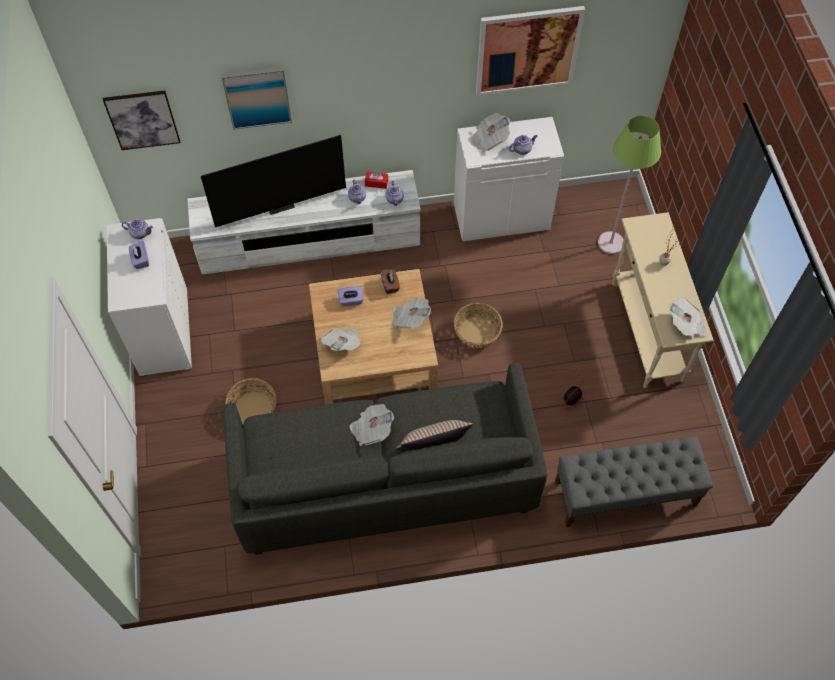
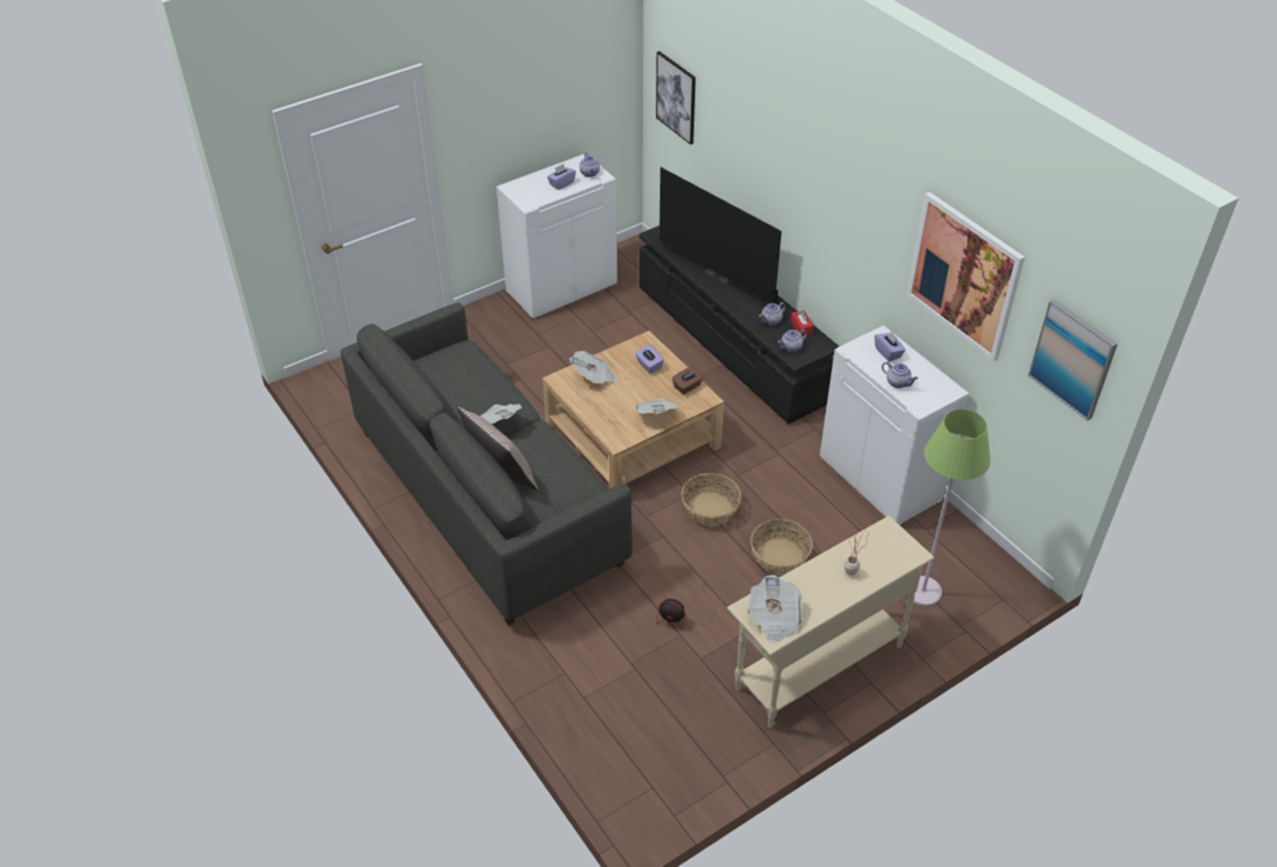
camera: 65 degrees right, 15 degrees down
white tv stand [188,170,420,274] -> black tv stand [639,225,840,424]
picture [221,67,292,130] -> picture moved to [1028,299,1118,421]
basket [225,378,277,424] -> basket moved to [750,519,813,575]
newspaper [468,113,511,153] -> purple tissue box [874,331,906,362]
grey bench [555,436,713,527] -> none

